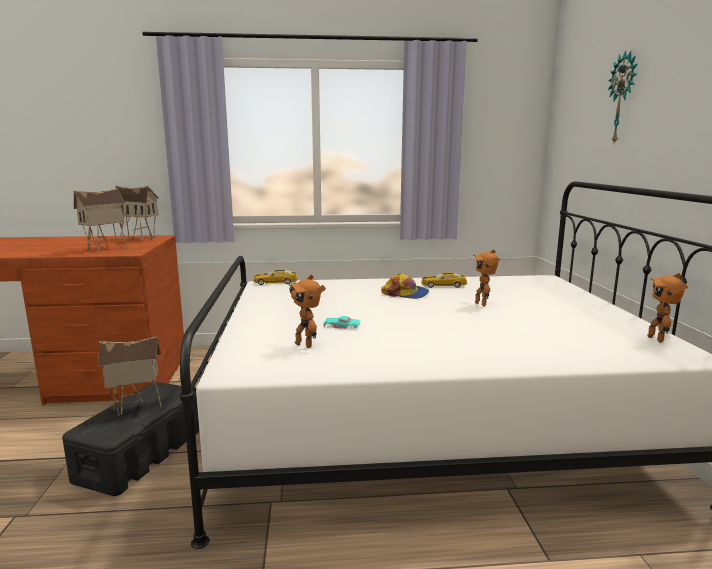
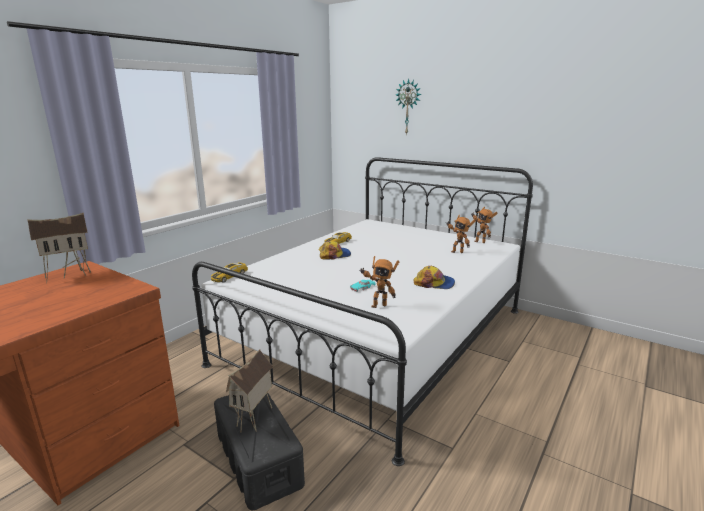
camera: 50 degrees left, 5 degrees up
toy house [73,188,128,252] -> none
toy robot [474,249,500,306] -> toy robot moved to [446,214,476,253]
none -> cap [413,266,455,289]

